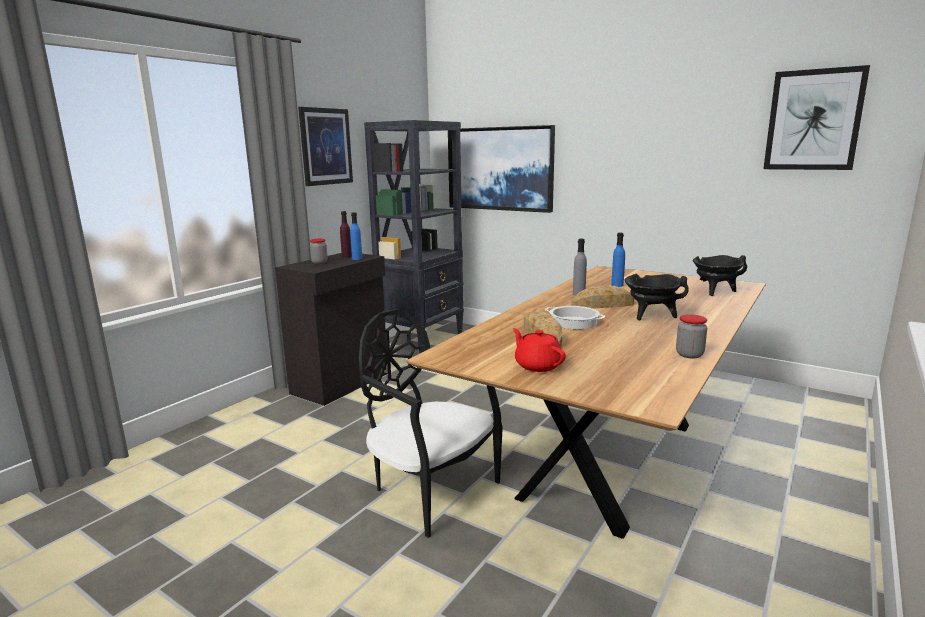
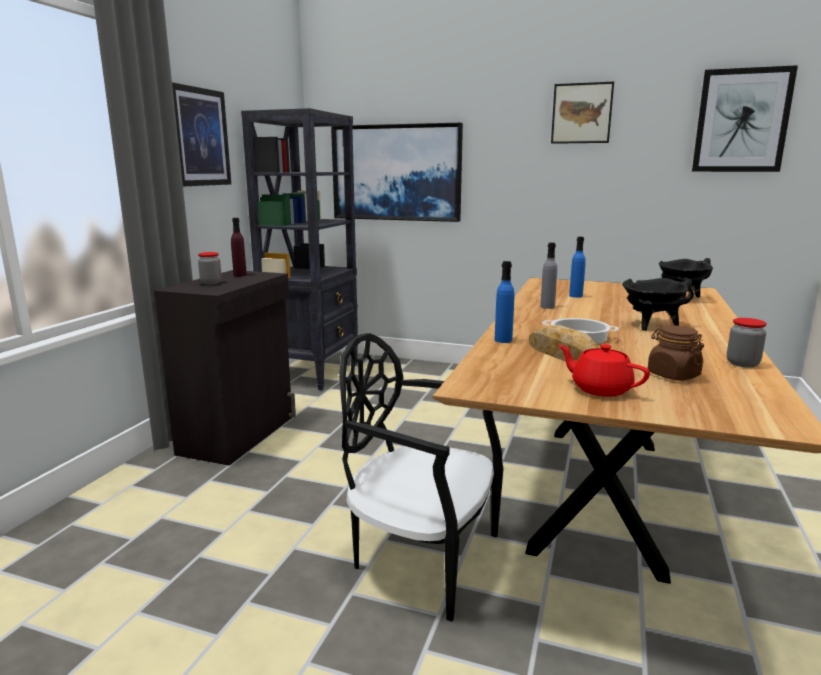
camera: 15 degrees left, 0 degrees up
blue bottle [350,212,362,260] -> blue bottle moved to [494,261,514,343]
bread [571,286,634,309] -> none
none -> picture [551,82,614,144]
none -> brown jar [648,325,704,381]

